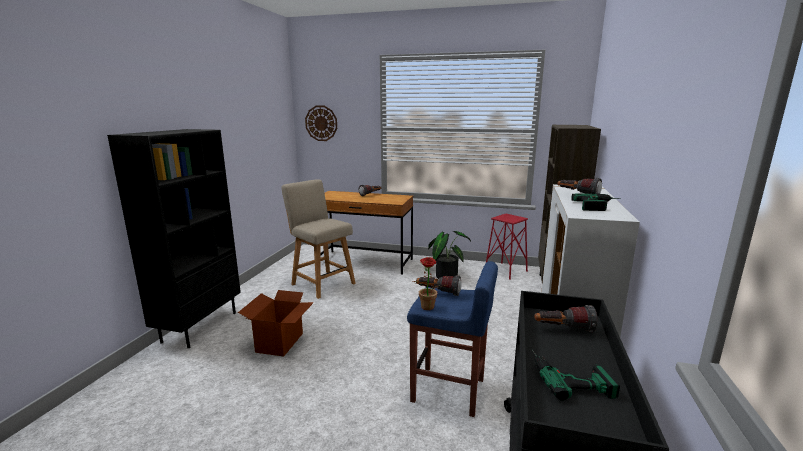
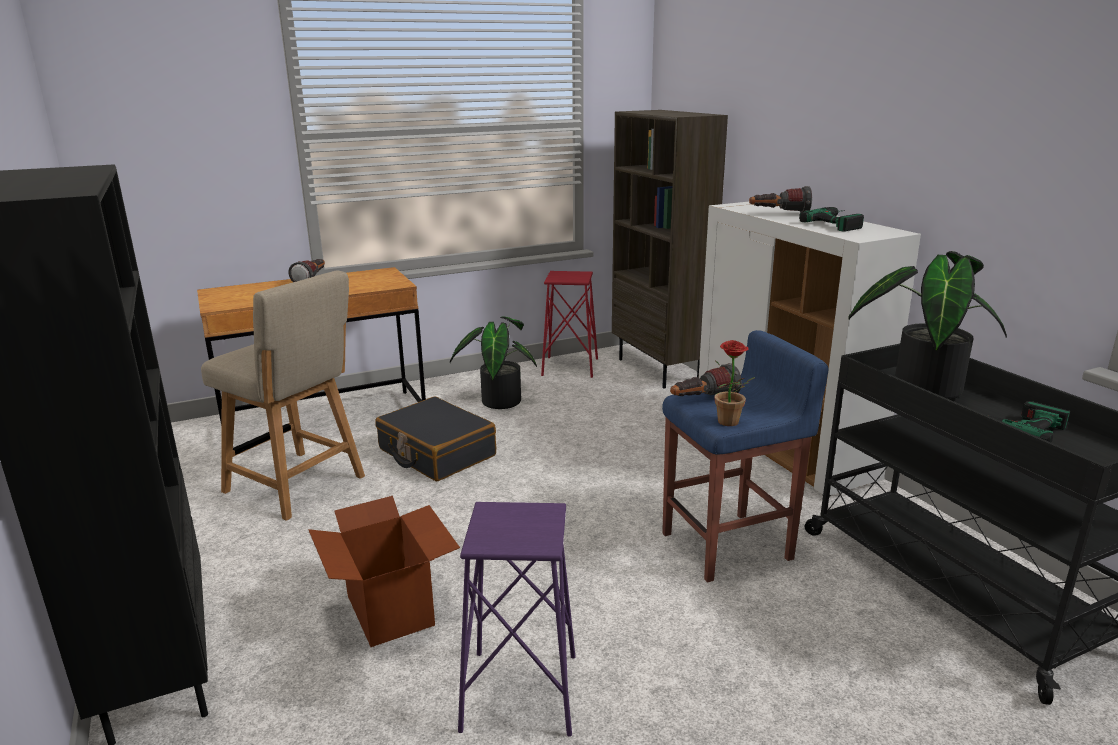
camera: 40 degrees left, 5 degrees up
beige chair [281,179,356,299] -> beige chair turned 150 degrees counterclockwise [201,271,365,521]
wall clock [305,106,337,141] -> none
flashlight [534,305,598,332] -> potted plant [848,251,1007,400]
none -> black suitcase [375,396,496,481]
none -> purple stool [458,502,575,737]

